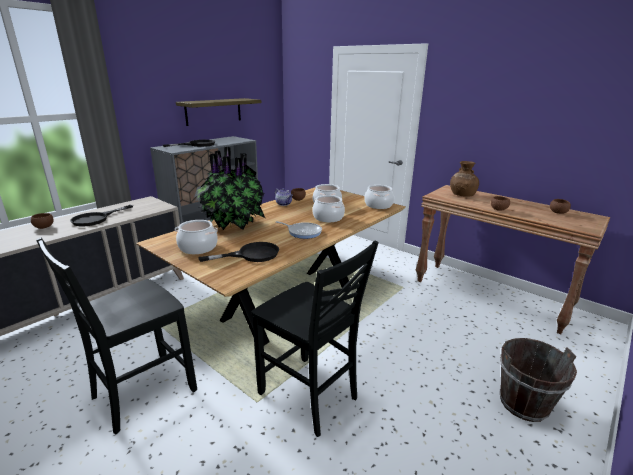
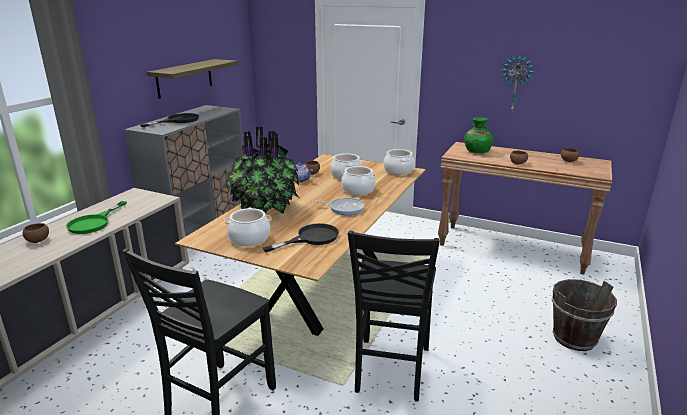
camera: 15 degrees left, 0 degrees up
black frying pan [70,205,133,226] -> green frying pan [66,201,127,234]
black chair [251,240,379,437] -> black chair turned 75 degrees clockwise [348,231,440,401]
brown vase [450,161,479,197] -> green vase [464,117,493,153]
none -> wall clock [502,55,534,111]

